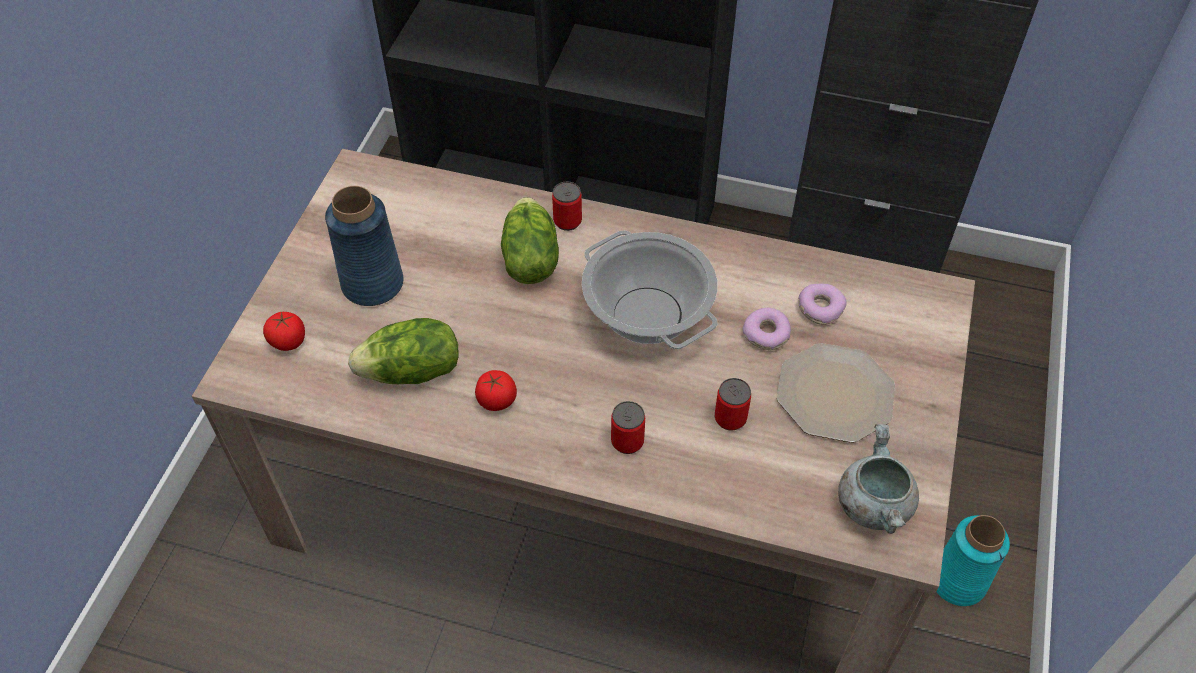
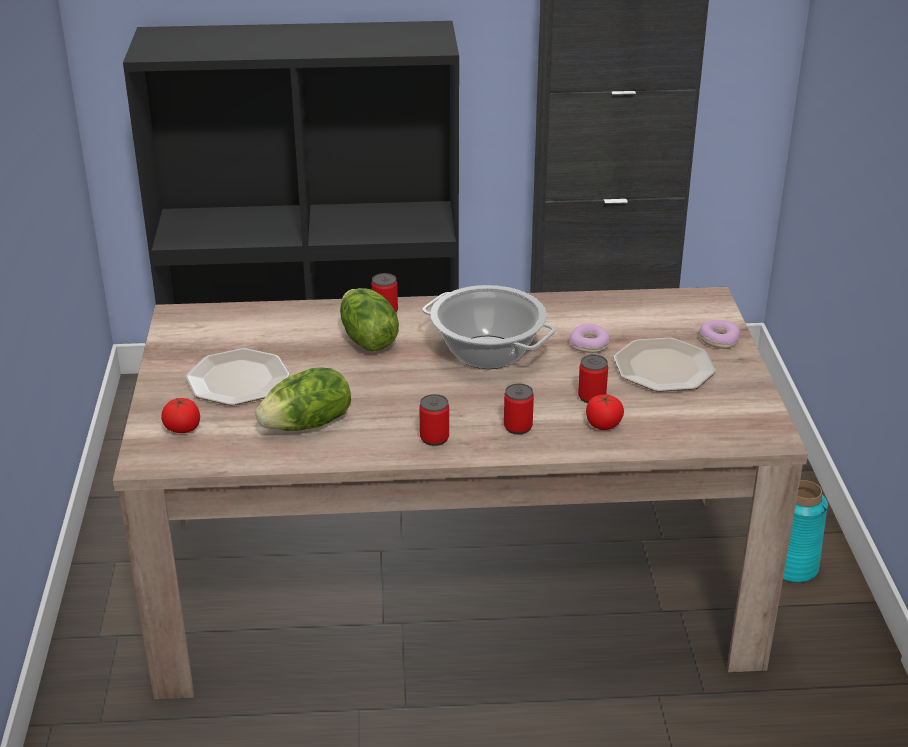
camera: 20 degrees left, 20 degrees down
blue vase [325,186,403,306] -> plate [185,348,290,405]
tomato [475,370,517,411] -> tomato moved to [586,394,624,430]
donut [798,284,847,325] -> donut moved to [699,320,740,349]
grey cooking pot [838,424,919,534] -> none
none -> can [419,394,449,446]

